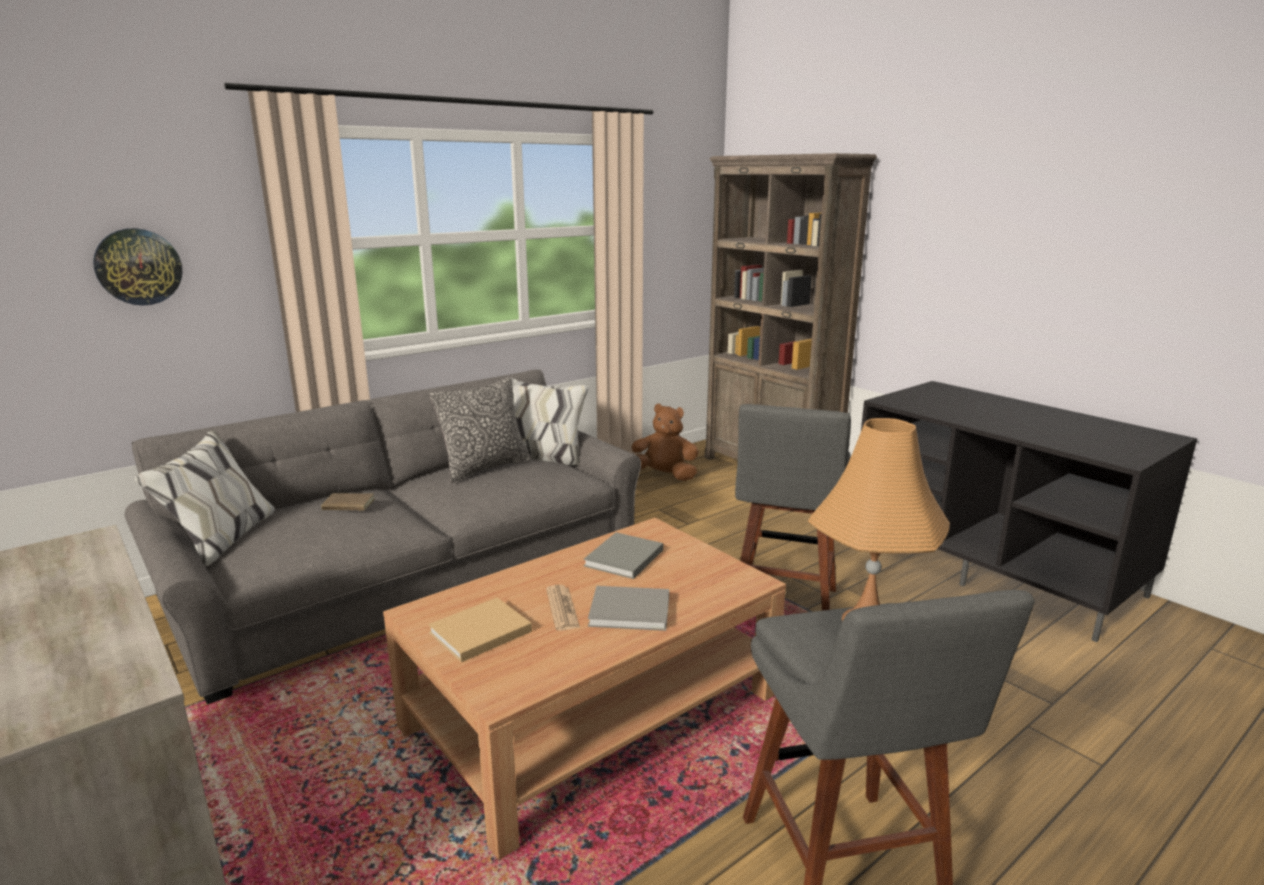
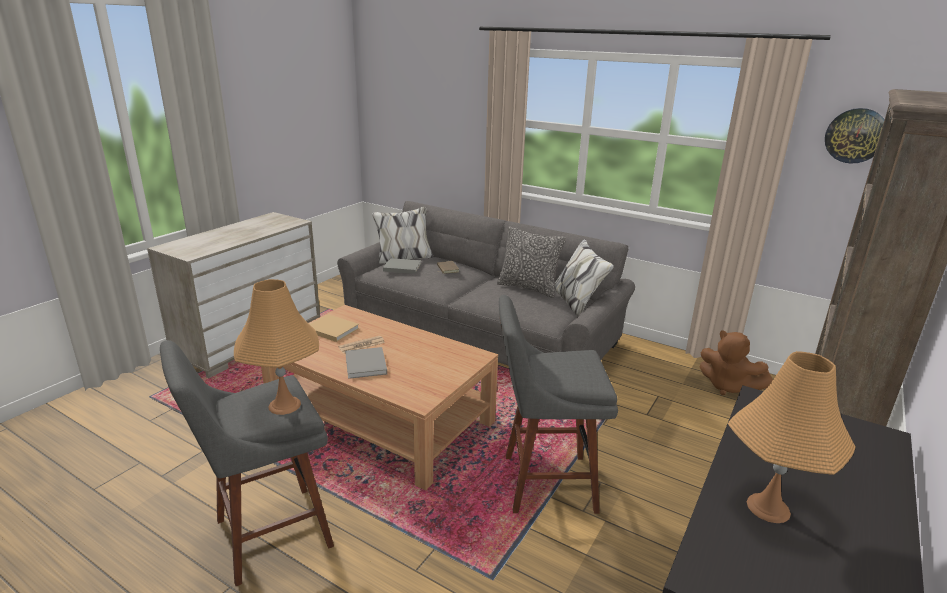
camera: 70 degrees right, 5 degrees up
wall clock [93,228,183,305] -> wall clock moved to [825,108,884,164]
grey book [584,532,663,579] -> grey book moved to [383,258,421,274]
brown plush toy [632,404,699,481] -> brown plush toy turned 135 degrees clockwise [700,330,773,395]
none -> orange table lamp [728,351,856,523]

